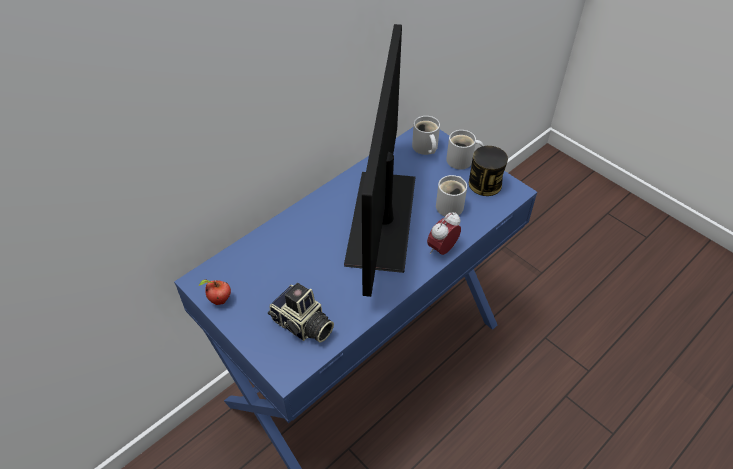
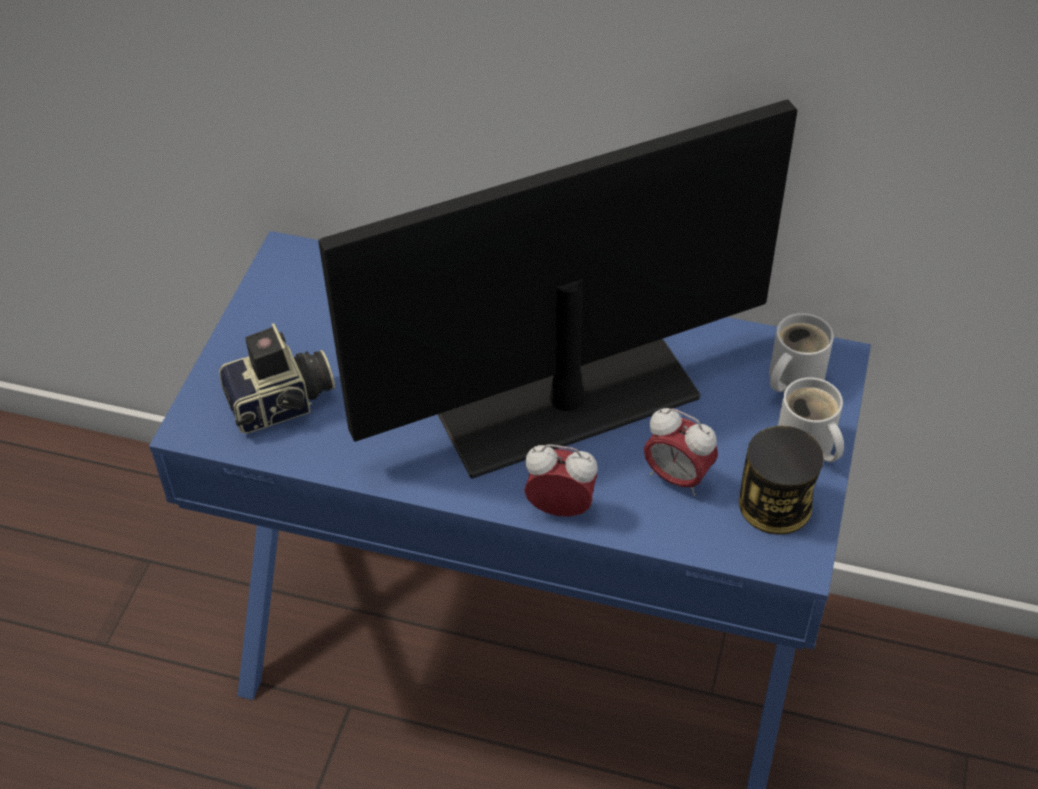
camera: 60 degrees right, 0 degrees up
apple [198,279,231,305] -> none
camera [268,283,334,343] -> camera turned 120 degrees counterclockwise [219,323,335,434]
white mug [436,175,467,216] -> alarm clock [644,408,718,496]

